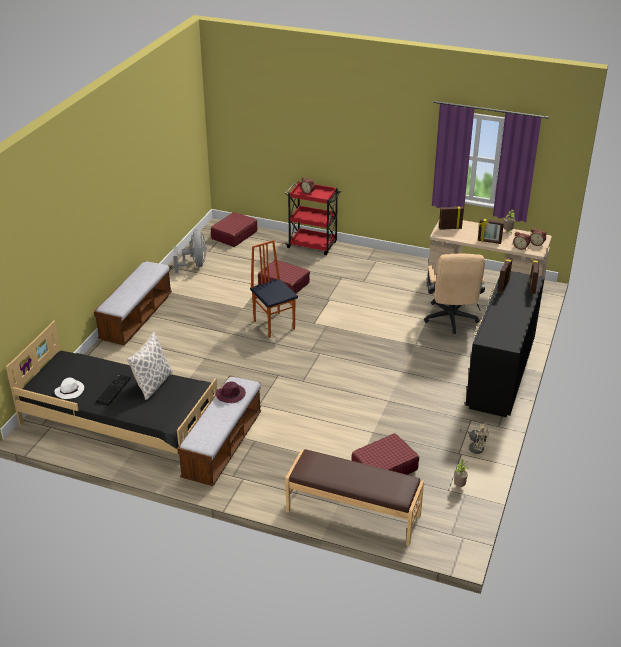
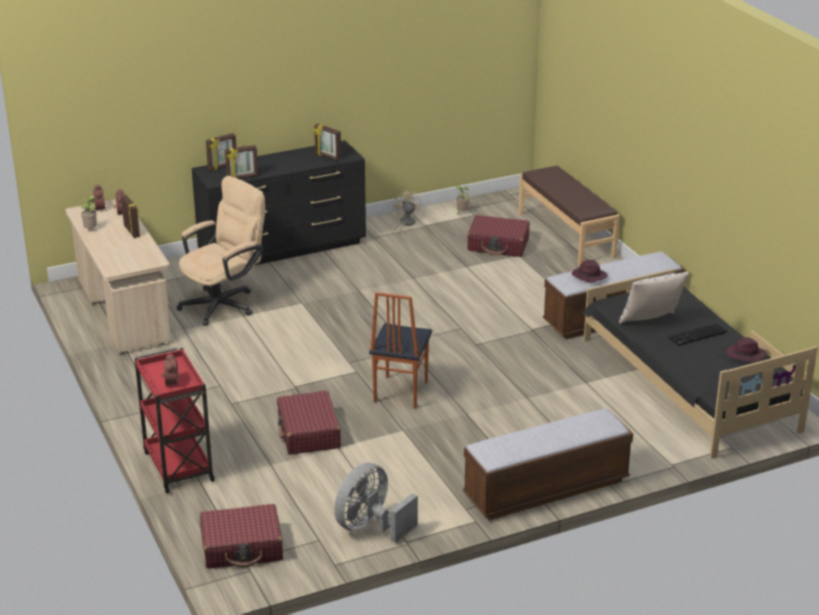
camera: 135 degrees left, 5 degrees down
white hat [54,378,84,399] -> purple hat [726,337,766,363]
picture frame [439,206,464,230] -> picture frame moved to [314,124,341,161]

